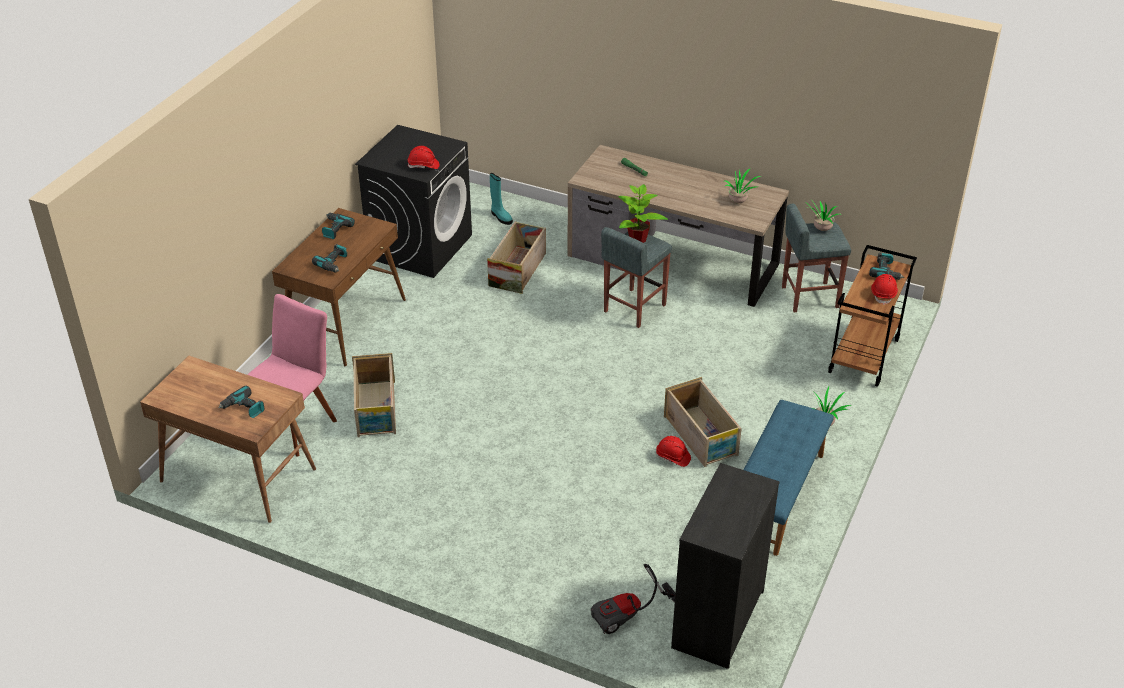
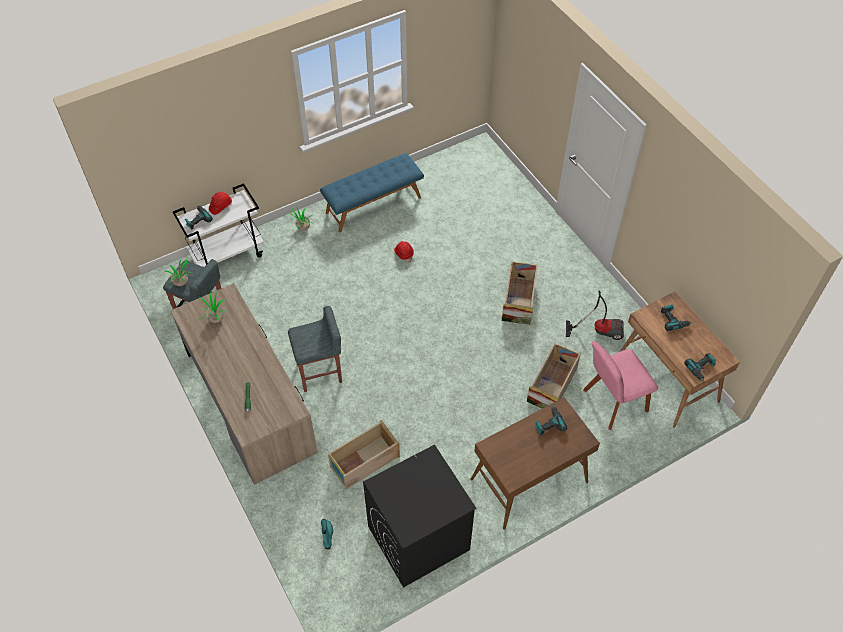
camera: 145 degrees left, 15 degrees up
power drill [322,213,355,239] -> power drill moved to [684,353,716,382]
red hard hat [408,146,439,169] -> none
vacuum cleaner [591,564,675,634] -> vacuum cleaner moved to [566,291,624,340]
potted plant [618,184,668,243] -> none
crate [664,377,742,467] -> crate moved to [502,261,538,325]
black dresser [671,463,780,669] -> none
brown cart [828,245,917,387] -> white cart [173,183,264,267]

